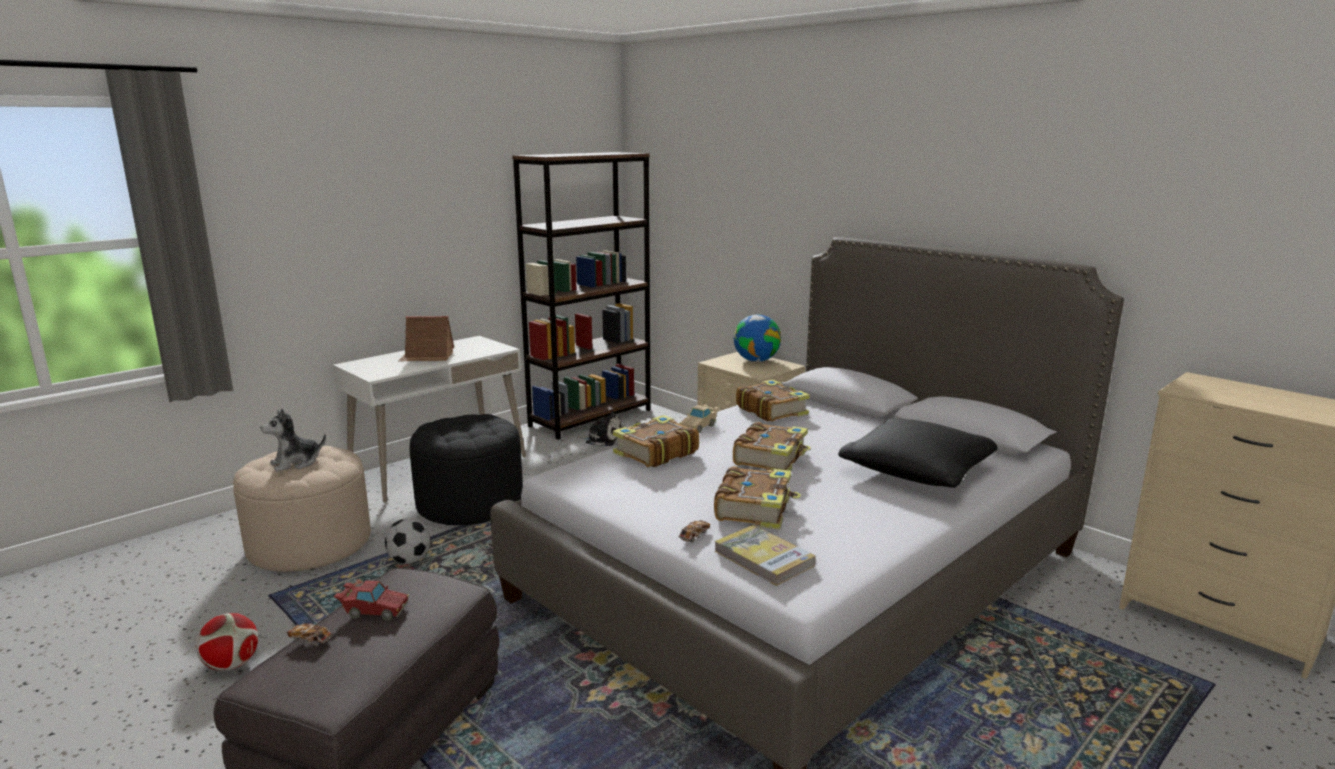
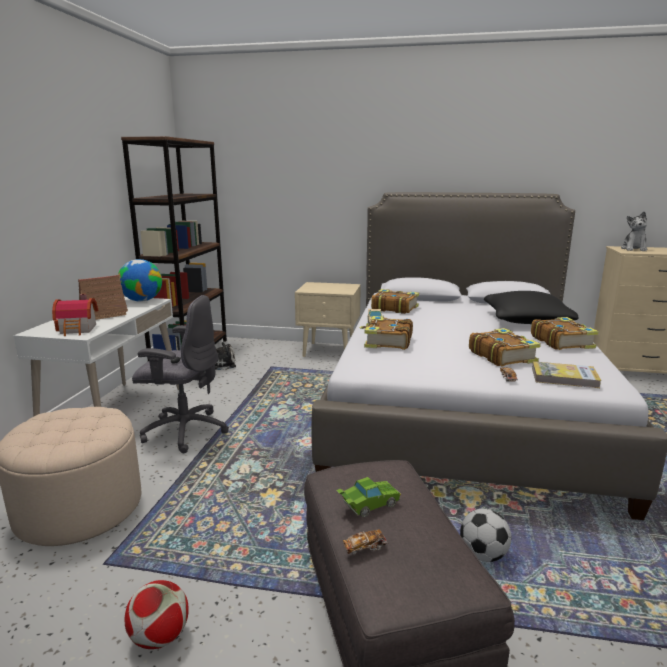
camera: 35 degrees left, 0 degrees up
plush toy [260,409,326,472] -> plush toy moved to [621,211,648,251]
red toy car [334,580,409,620] -> green toy car [336,477,401,517]
football [385,518,431,564] -> football moved to [460,509,512,562]
black ottoman [409,414,523,525] -> grey office chair [132,295,229,453]
book [733,422,811,471] -> book moved to [531,317,599,350]
globe [734,315,781,362] -> globe moved to [118,259,162,302]
none -> toy house [52,294,98,336]

